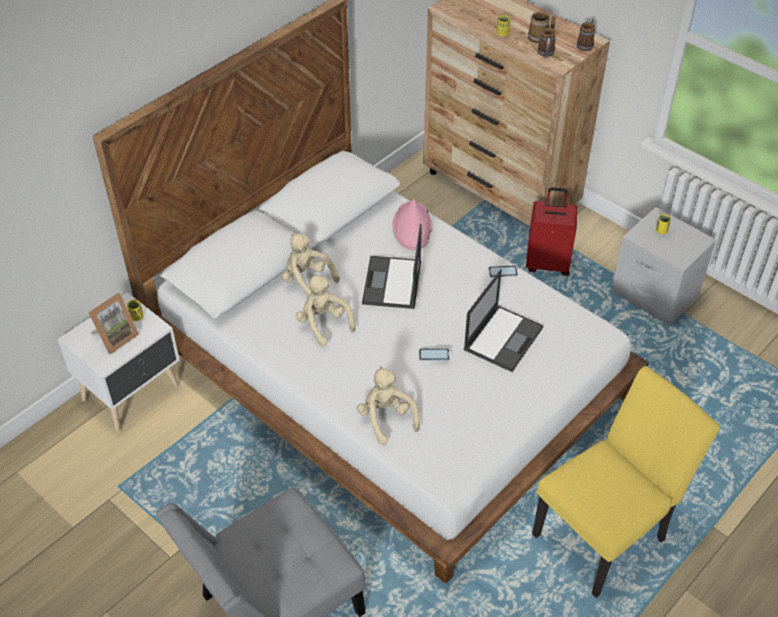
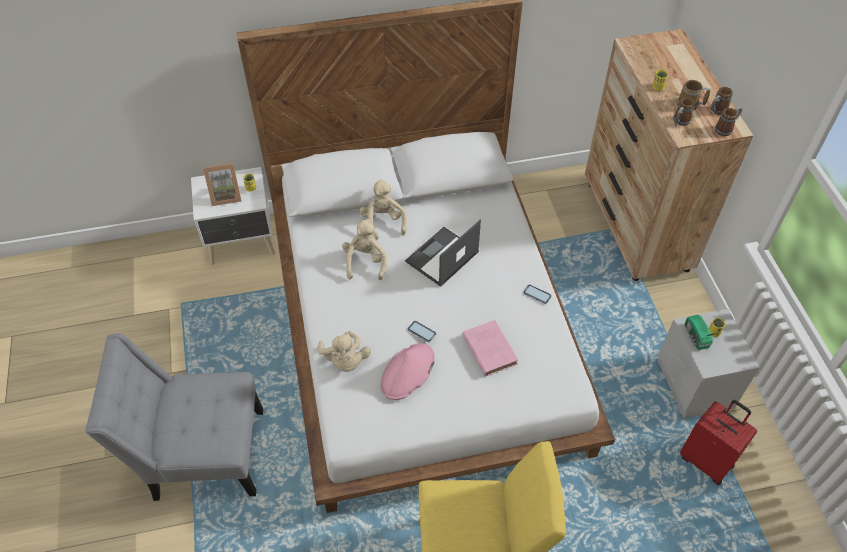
camera: 35 degrees right, 5 degrees up
beige plush toy [357,366,420,445] -> beige plush toy turned 150 degrees clockwise [317,331,371,372]
pink hat [393,199,433,250] -> pink hat moved to [380,343,435,400]
laptop [463,269,544,372] -> pink book [462,320,518,377]
red suitcase [526,187,578,276] -> red suitcase moved to [680,400,757,485]
none -> radio [684,315,720,350]
none -> mug [711,87,733,115]

